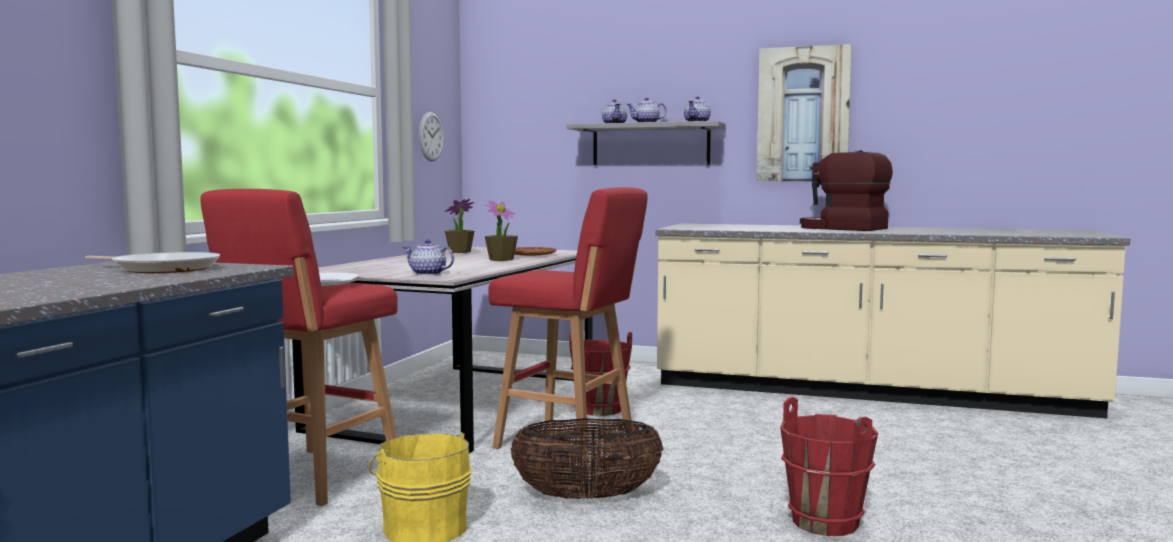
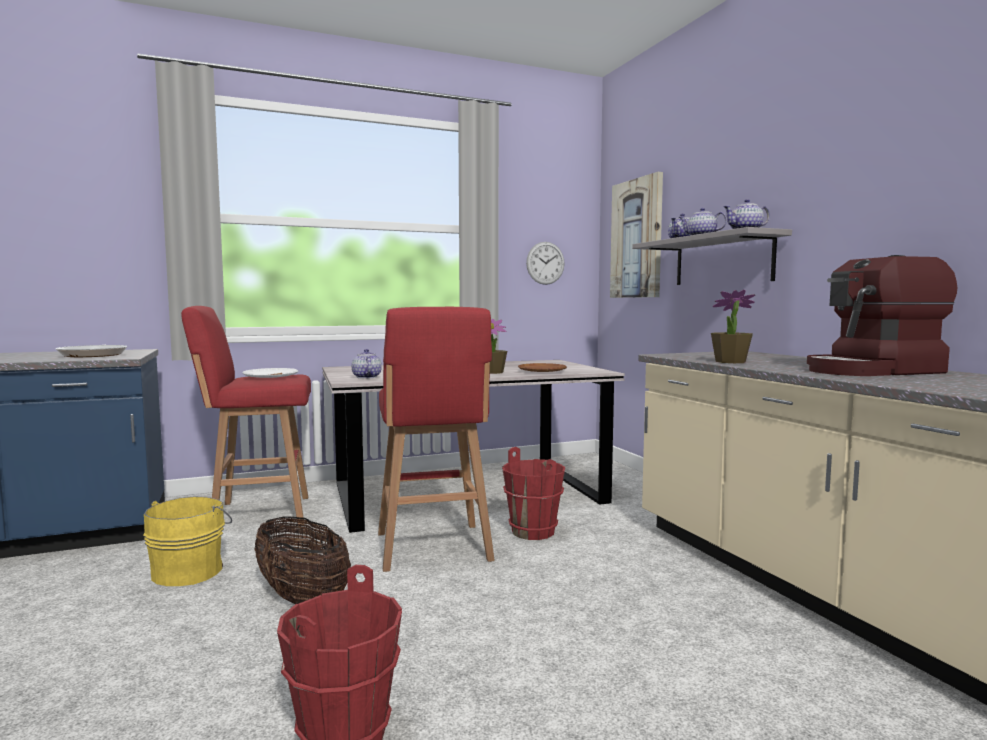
camera: 50 degrees right, 0 degrees up
potted plant [445,199,474,253] -> potted plant moved to [711,290,755,363]
picture [757,44,852,182] -> picture moved to [610,172,663,298]
coffee machine [800,150,893,231] -> coffee machine turned 105 degrees counterclockwise [807,255,958,376]

